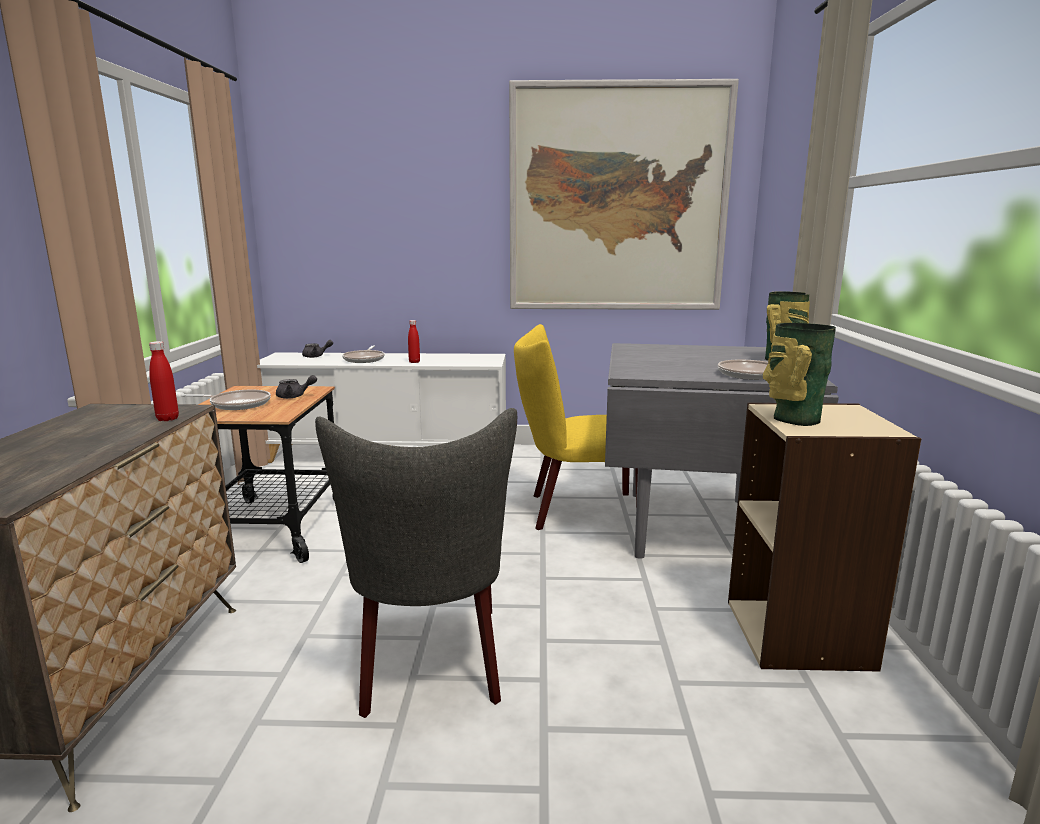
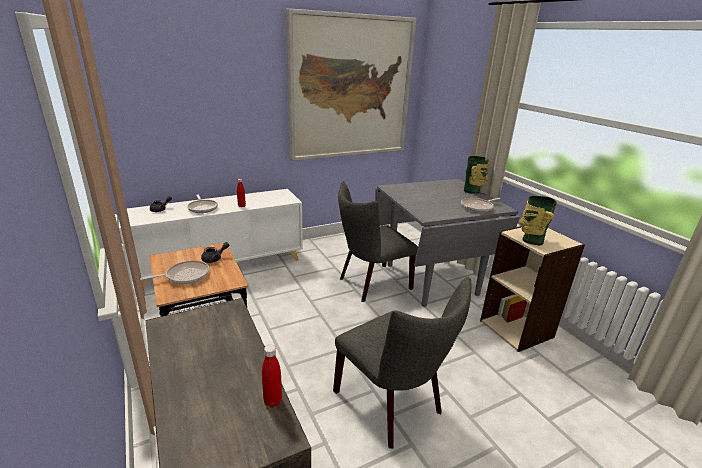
camera: 30 degrees left, 10 degrees up
red bottle [149,341,179,421] -> red bottle moved to [262,345,282,407]
yellow chair [514,324,638,530] -> grey chair [338,181,418,302]

